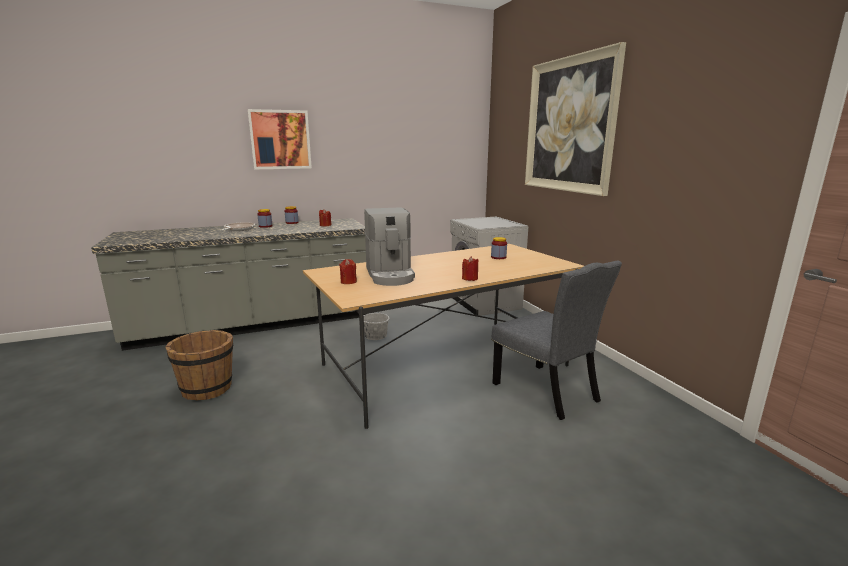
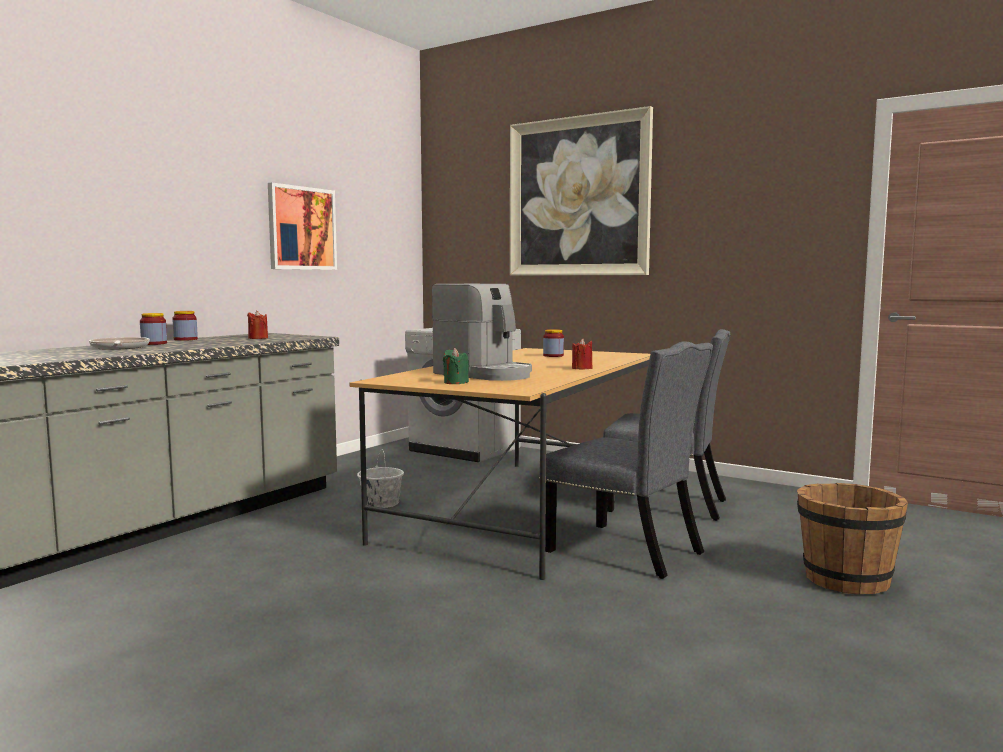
camera: 35 degrees left, 10 degrees down
brown bucket [165,330,233,401] -> brown bucket moved to [797,483,908,595]
picture [248,109,312,169] -> picture moved to [268,183,337,270]
red candle [339,259,357,284] -> green candle [443,348,469,384]
none -> grey chair [539,341,713,579]

